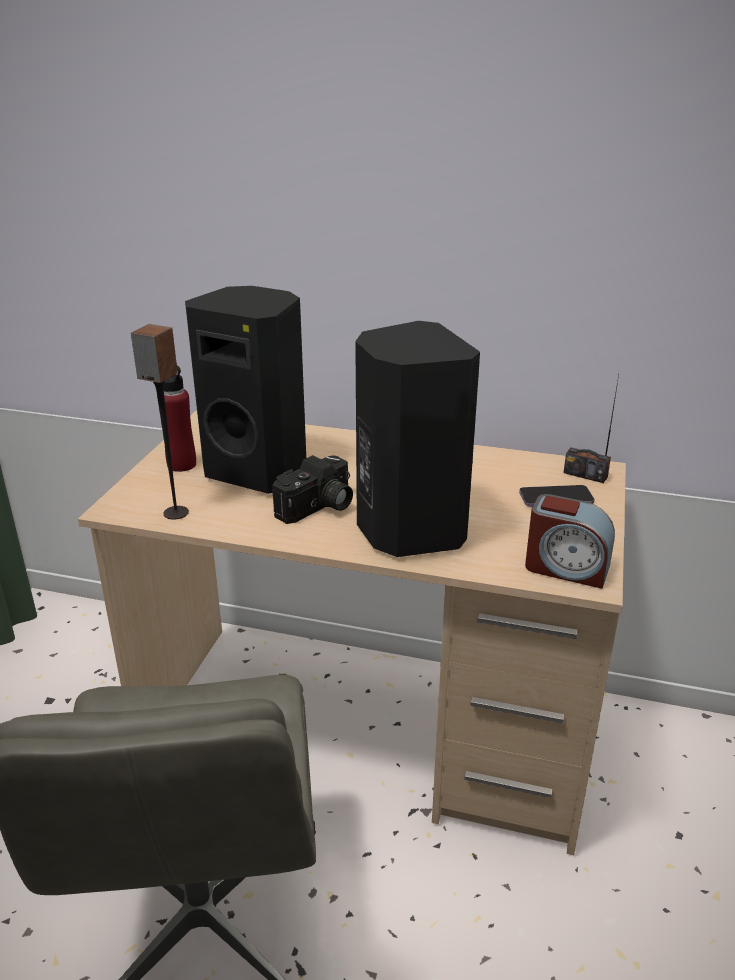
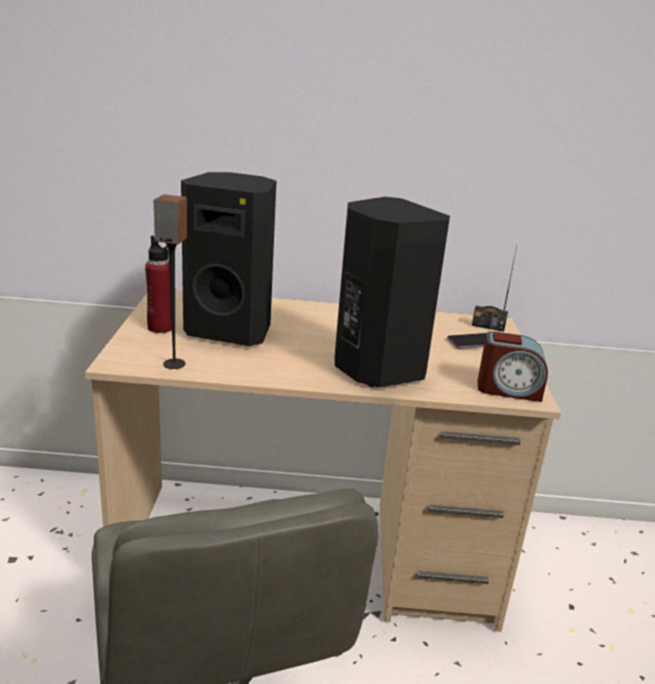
camera: 15 degrees left, 5 degrees down
camera [272,455,353,524] -> none

